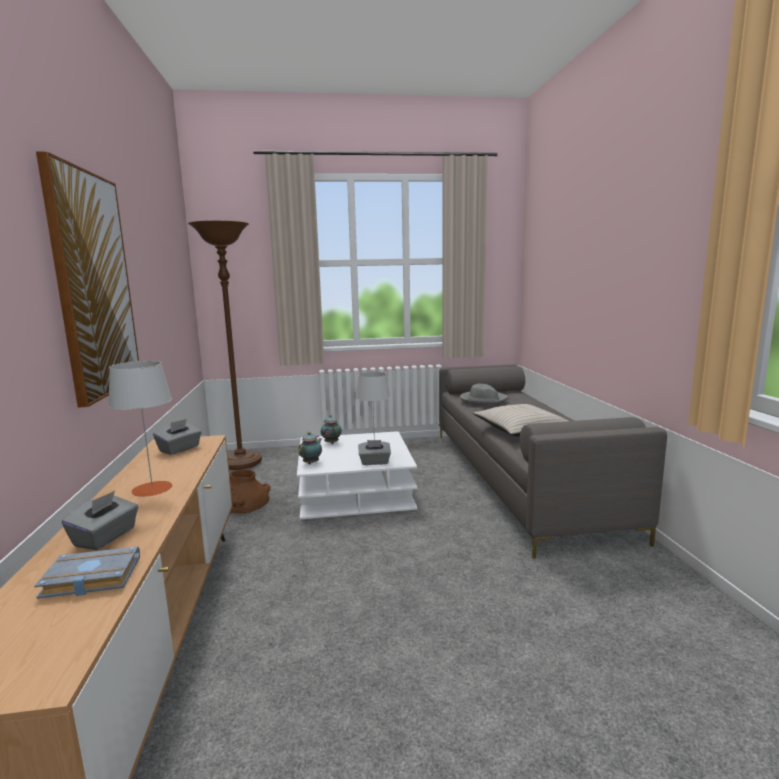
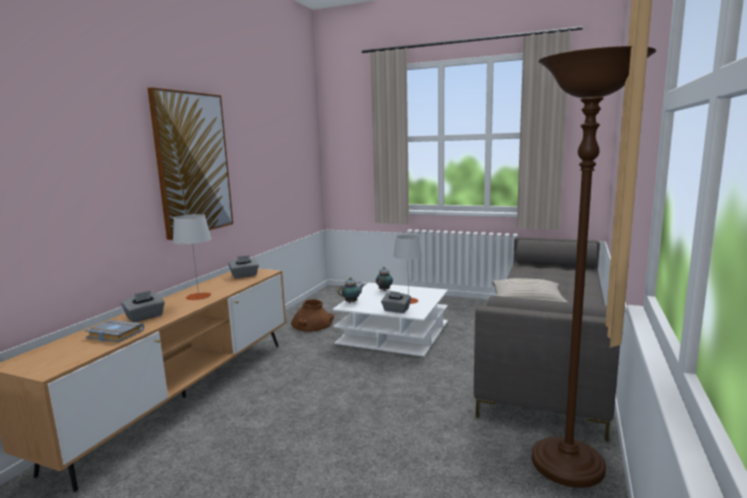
camera: 30 degrees right, 0 degrees up
brown floor lamp [188,220,262,470] -> brown floor lamp moved to [532,46,657,488]
grey hat [460,384,509,406] -> none

